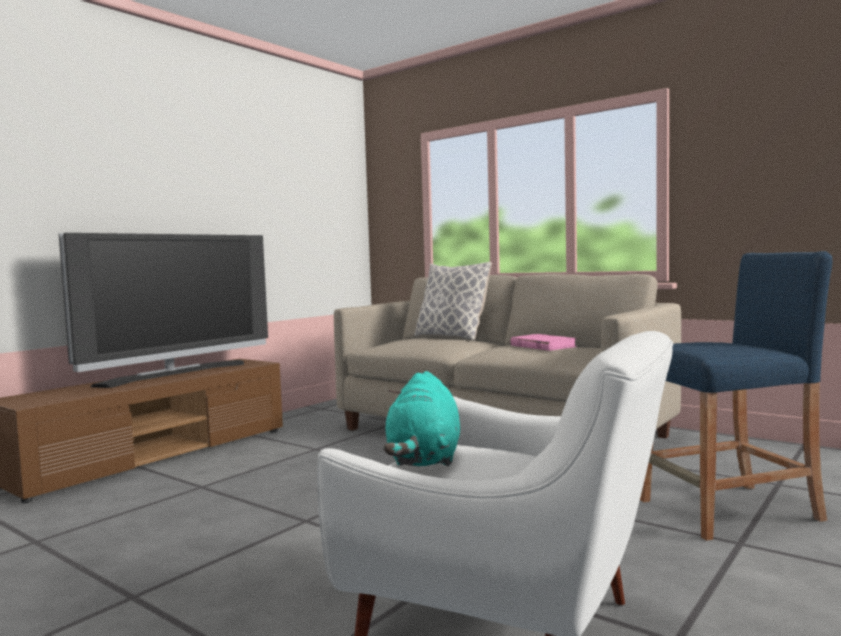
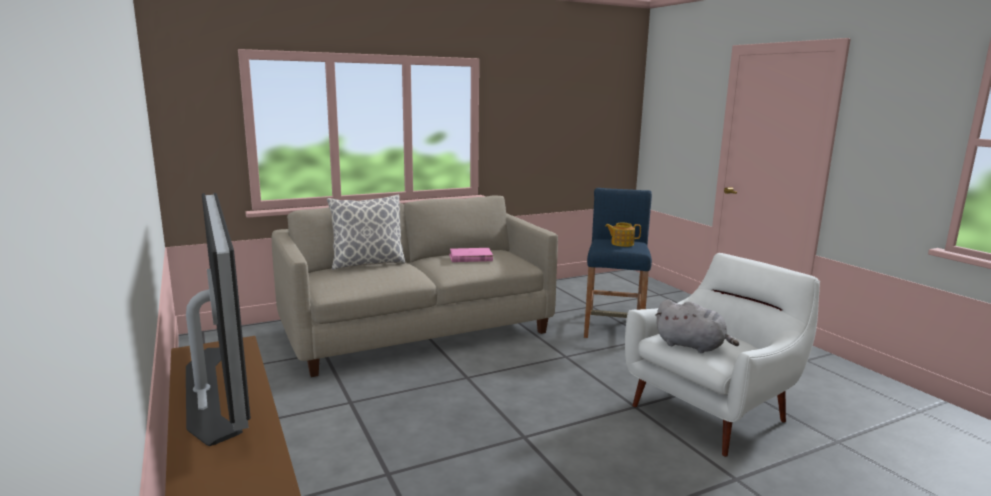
camera: 65 degrees left, 10 degrees up
turquoise plush toy [383,371,460,467] -> grey plush toy [656,299,739,353]
none -> teapot [605,223,641,247]

